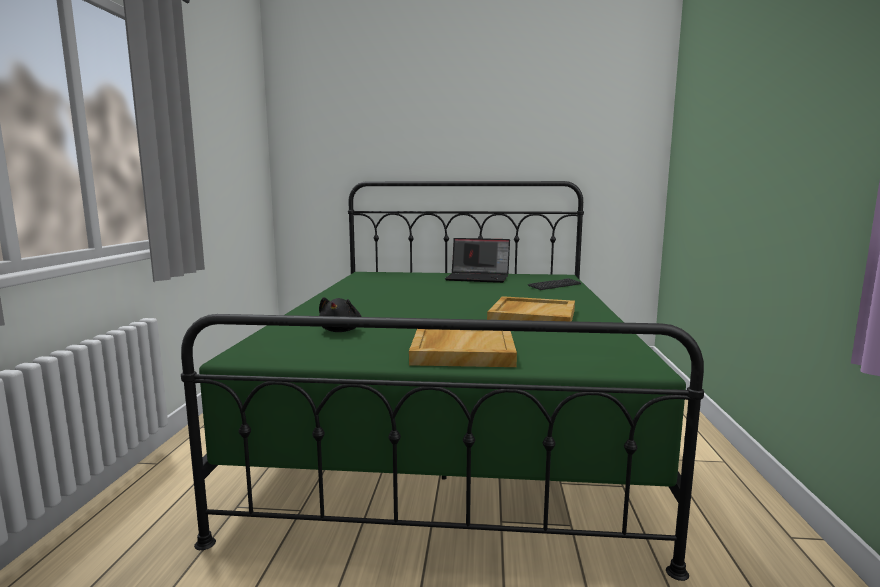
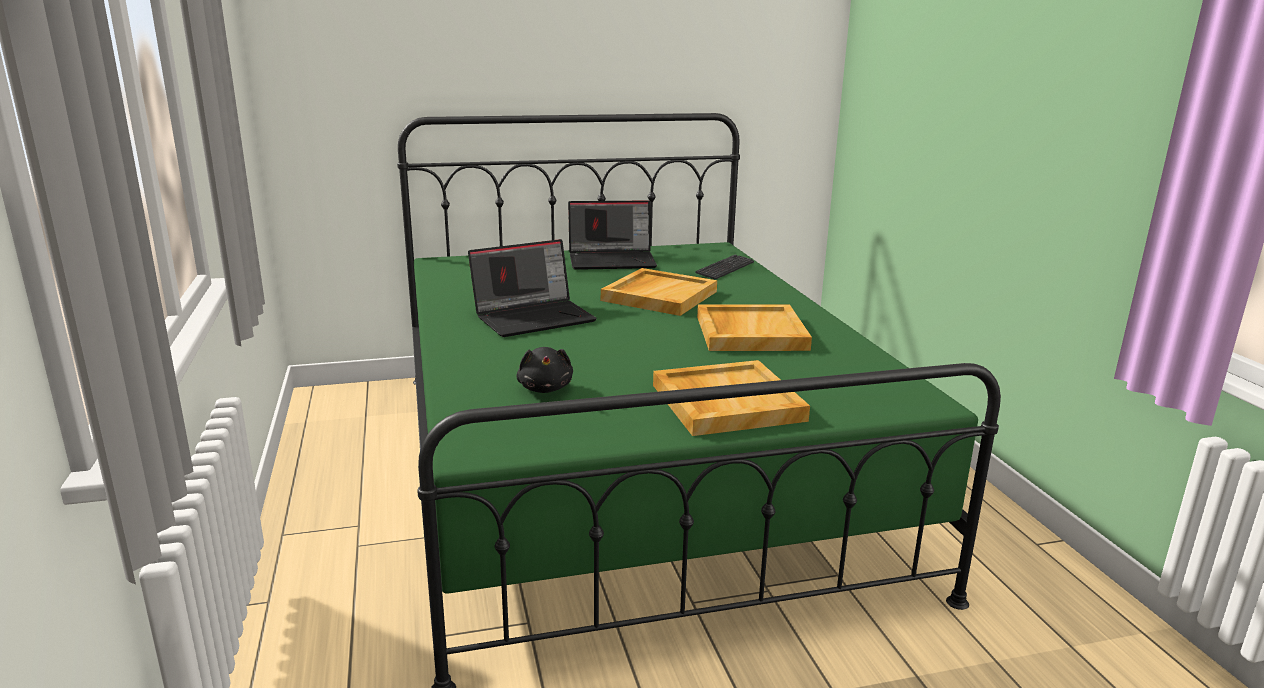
camera: 20 degrees left, 10 degrees up
none -> laptop [468,239,597,337]
none -> beige tray [601,268,717,316]

